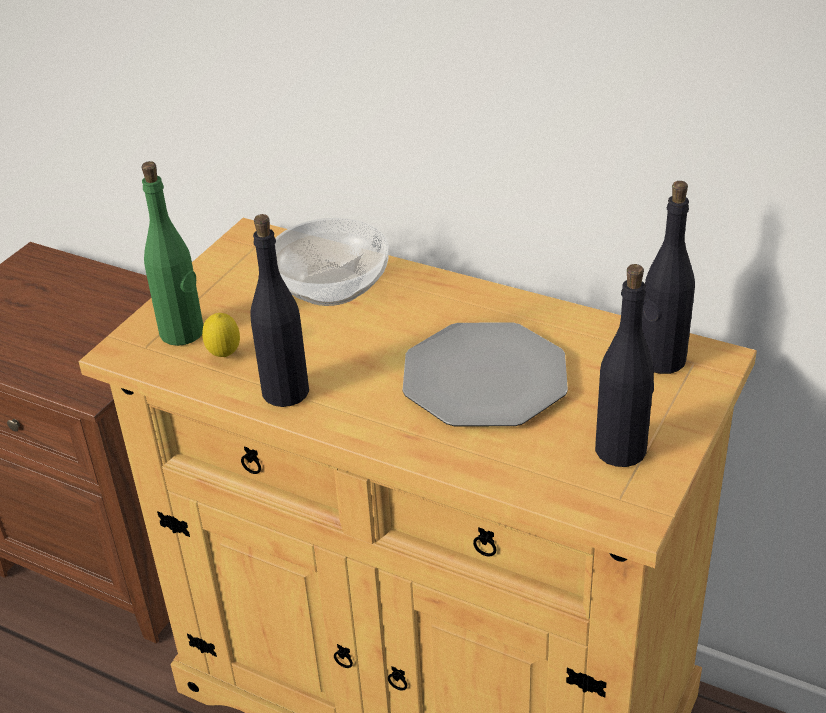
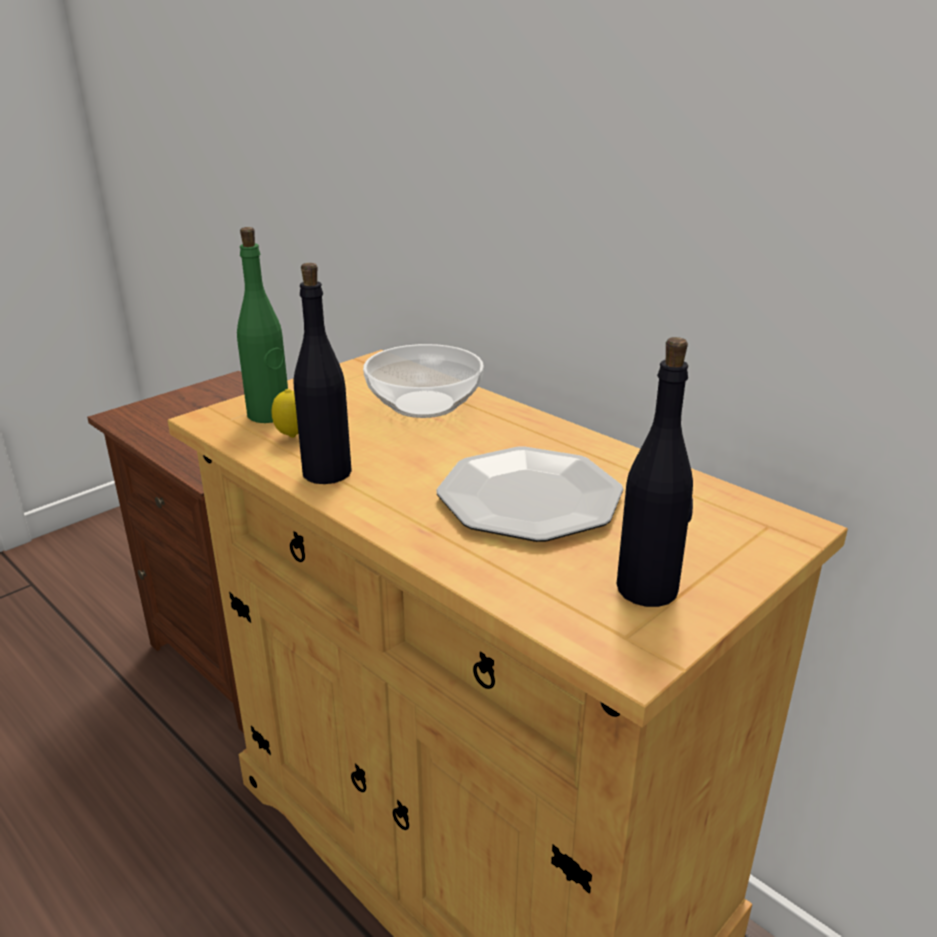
camera: 15 degrees right, 10 degrees down
black bottle [642,181,695,374] -> none

